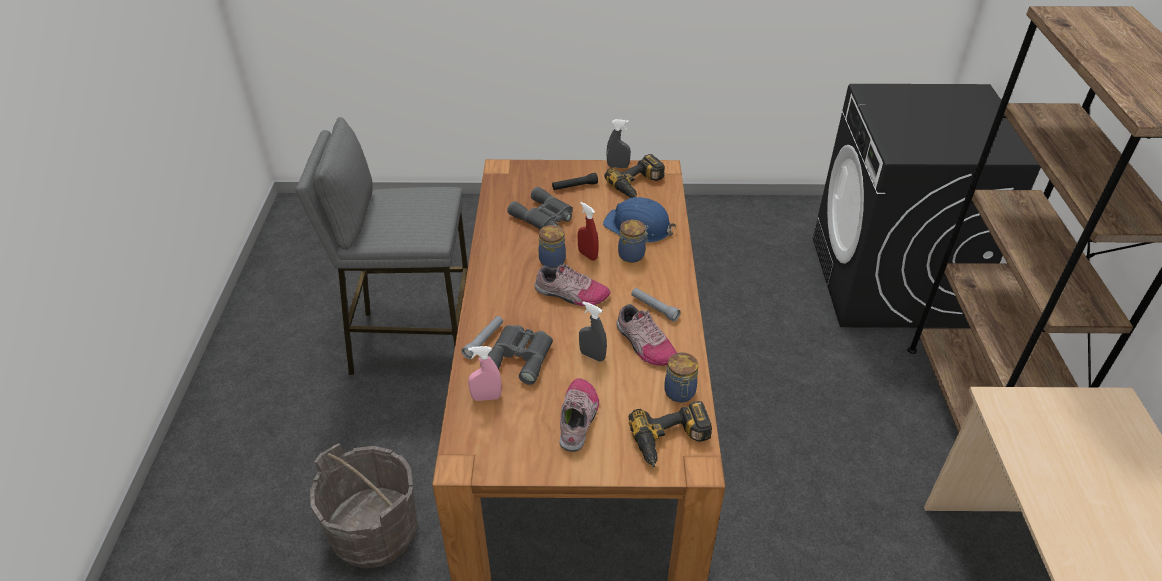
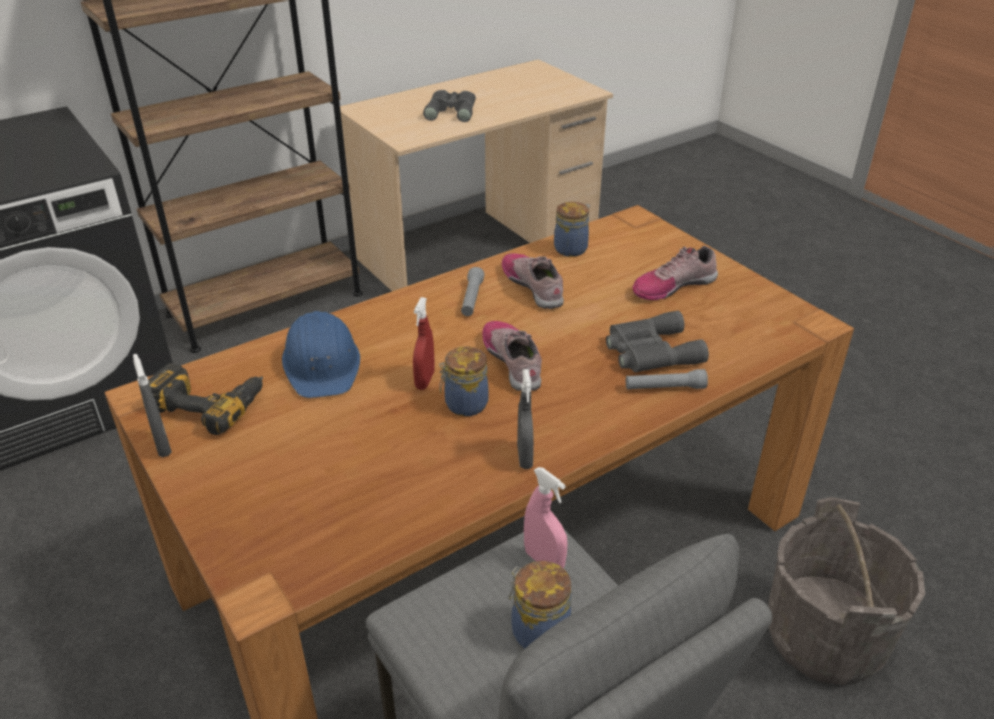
camera: 125 degrees left, 5 degrees down
pink spray bottle [468,346,502,401] -> pink spray bottle moved to [524,467,567,569]
grey binoculars [507,187,573,229] -> grey binoculars moved to [423,90,476,122]
black flashlight [552,173,598,190] -> none
grey spray bottle [579,301,607,362] -> grey spray bottle moved to [517,369,534,469]
shoe [616,304,677,365] -> shoe turned 45 degrees counterclockwise [502,253,564,309]
jar [618,220,649,263] -> jar moved to [509,561,572,649]
power drill [628,401,712,467] -> none

